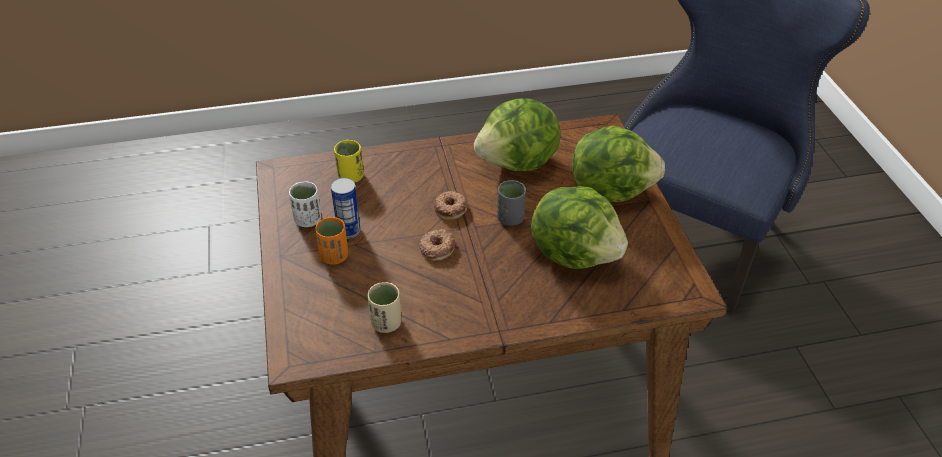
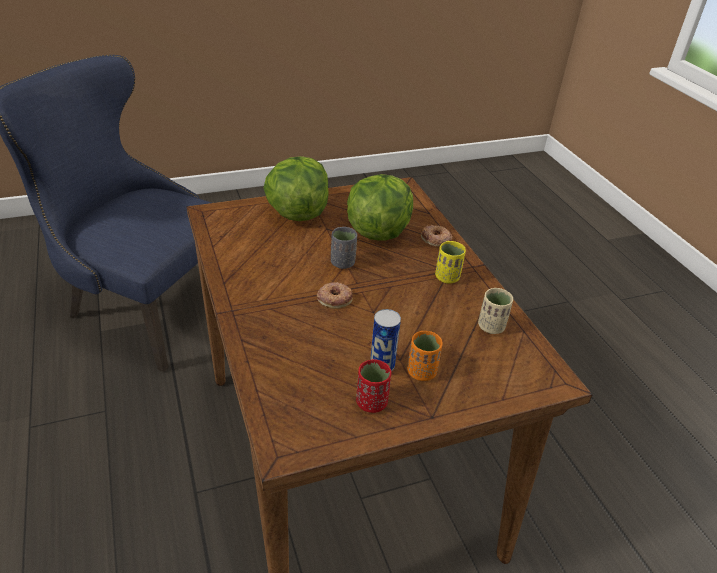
camera: 100 degrees left, 5 degrees down
white cup [289,181,321,227] -> red cup [356,359,391,413]
yellow cup [334,140,364,182] -> yellow cup moved to [435,241,466,284]
donut [419,229,455,261] -> donut moved to [421,224,453,246]
lettuce [474,98,561,171] -> none

